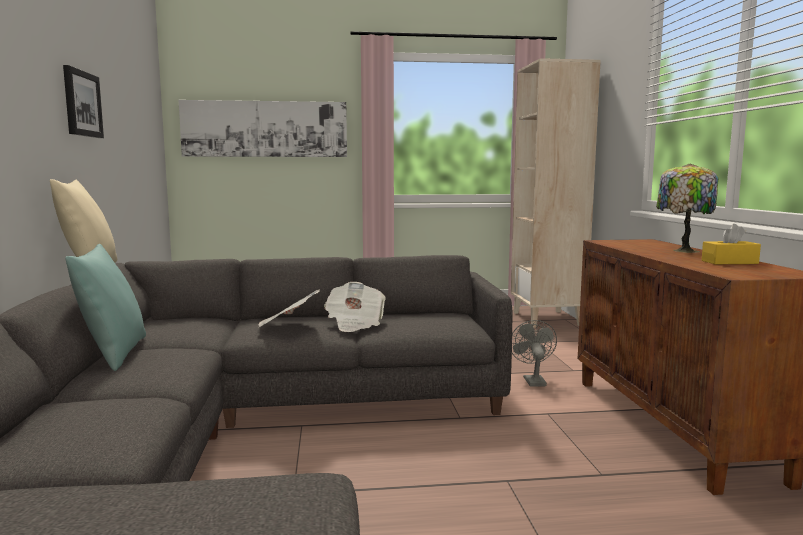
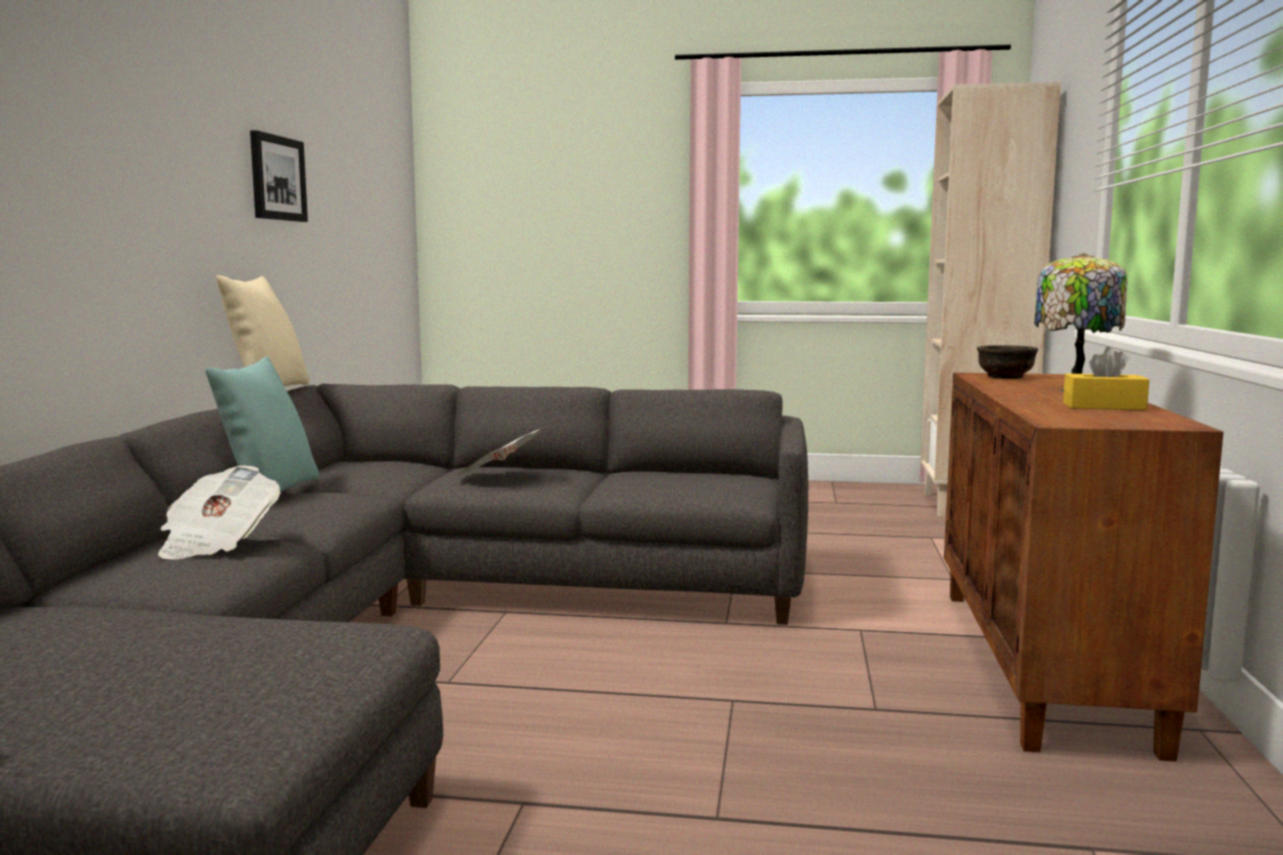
camera: 15 degrees right, 0 degrees up
picture [179,100,347,157] -> none
newspaper [324,282,386,332] -> newspaper moved to [158,466,280,559]
grey fan [512,320,557,387] -> none
none -> brown bowl [977,345,1038,379]

